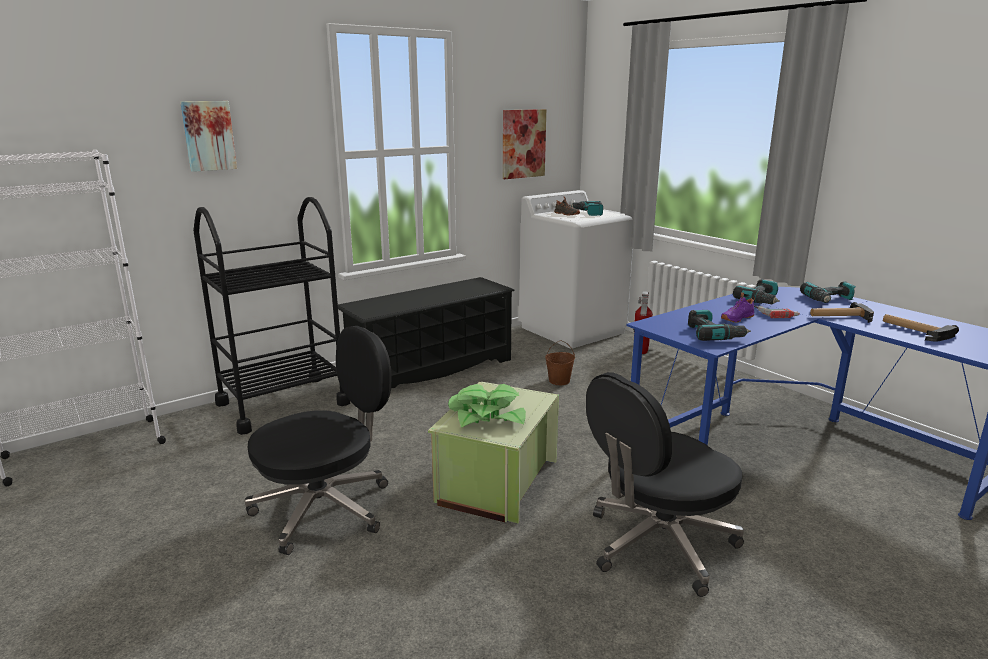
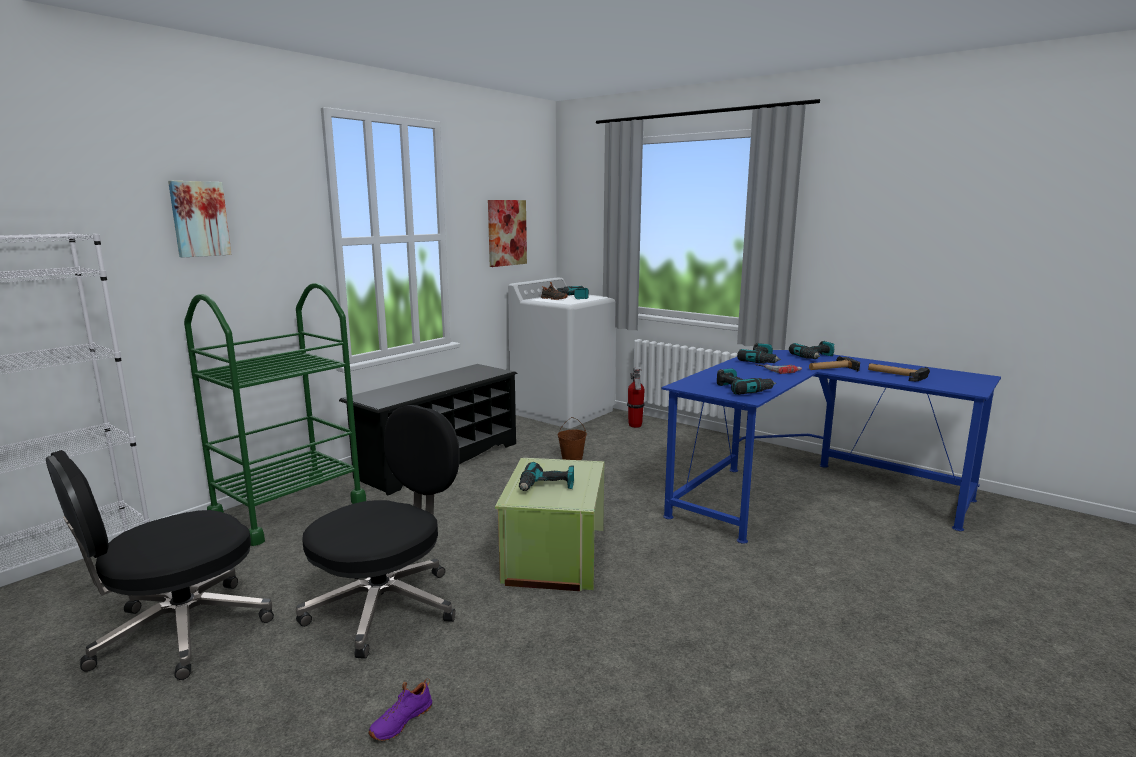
camera: 15 degrees left, 5 degrees down
black cart [193,197,350,435] -> green cart [184,283,366,546]
potted plant [448,384,526,428] -> power drill [519,462,574,491]
black office chair [586,372,744,597] -> black office chair moved to [46,450,274,680]
purple shoe [721,292,755,323] -> purple shoe moved to [368,678,432,741]

